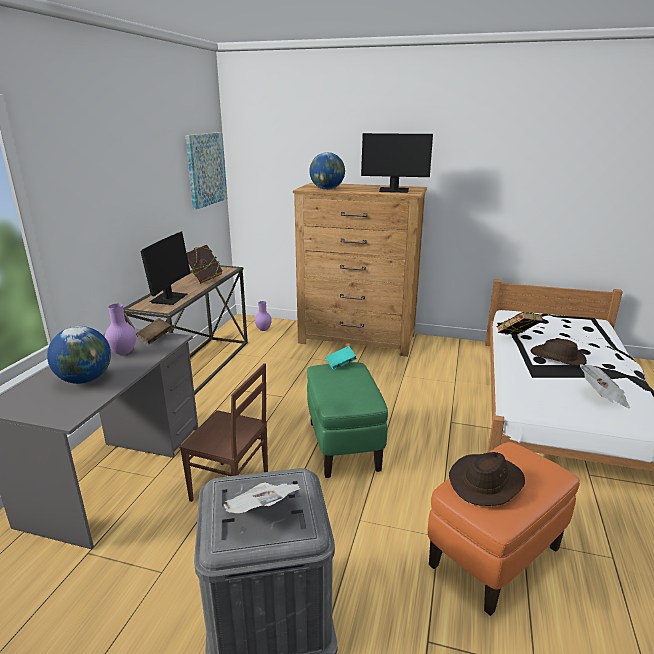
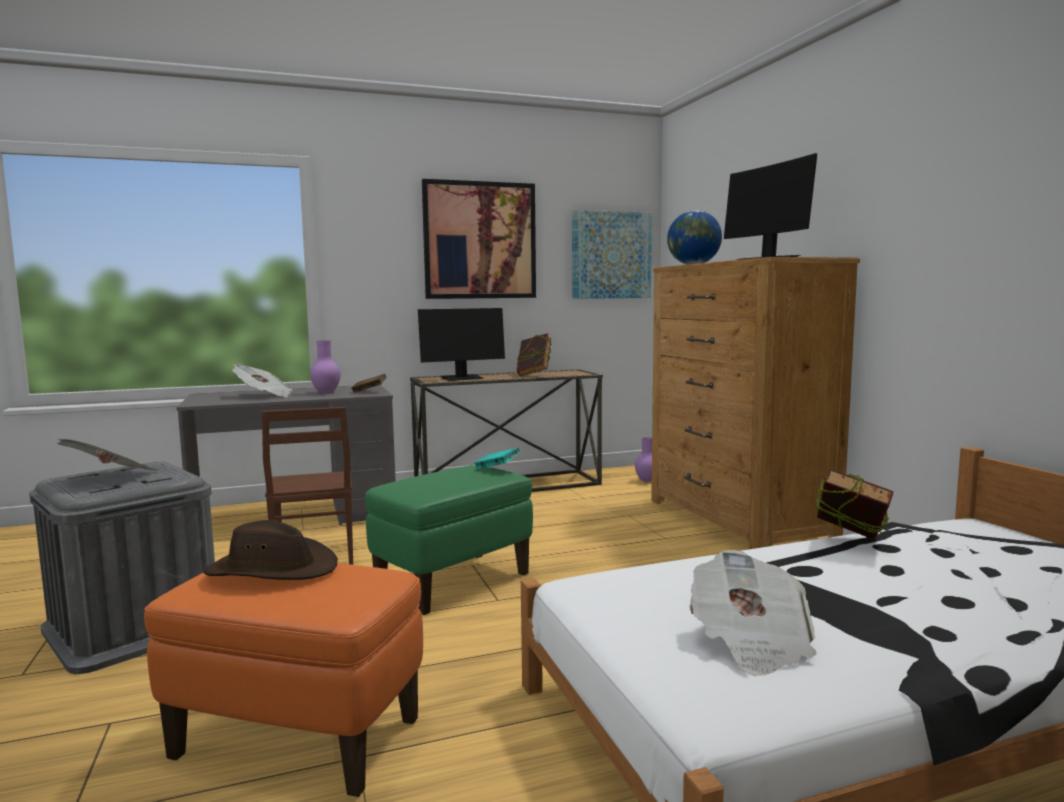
camera: 55 degrees right, 15 degrees down
globe [47,326,111,384] -> newspaper [233,364,292,397]
brown hat [531,339,587,366] -> none
none -> picture [422,179,536,299]

